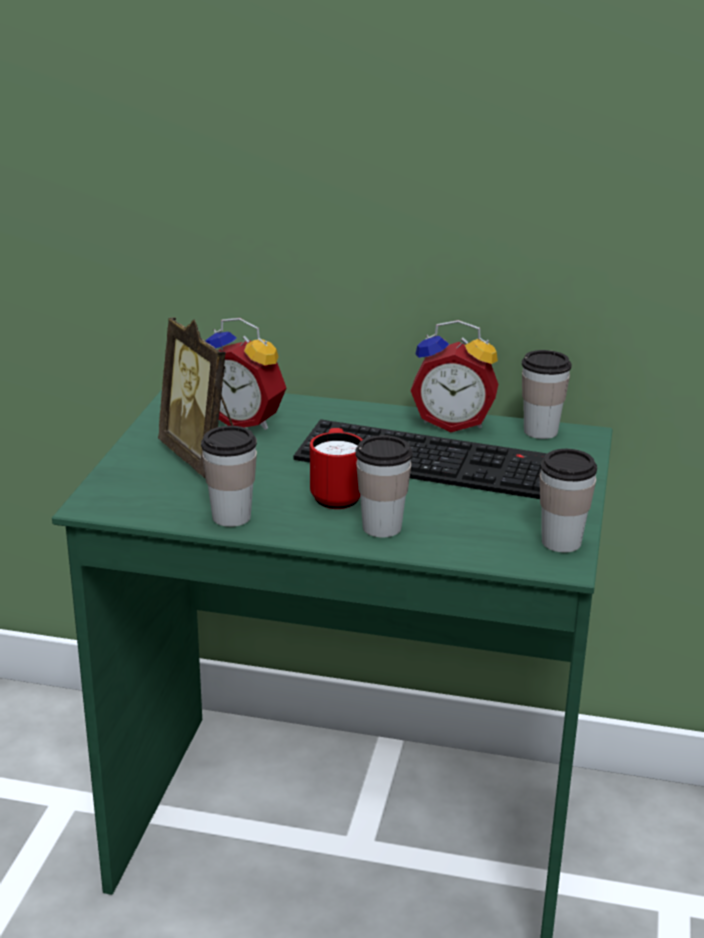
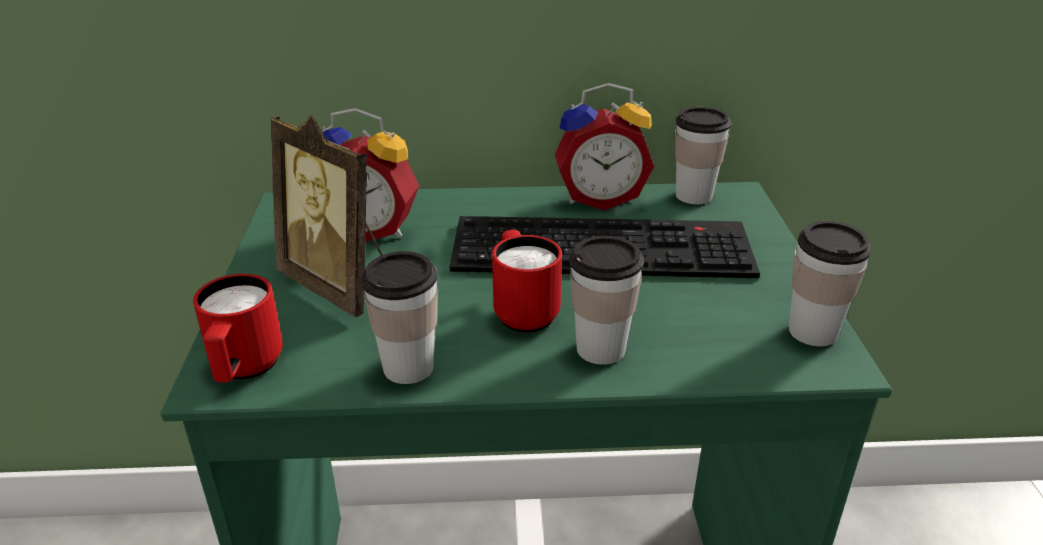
camera: 15 degrees left, 5 degrees up
none -> red mug [193,274,283,383]

